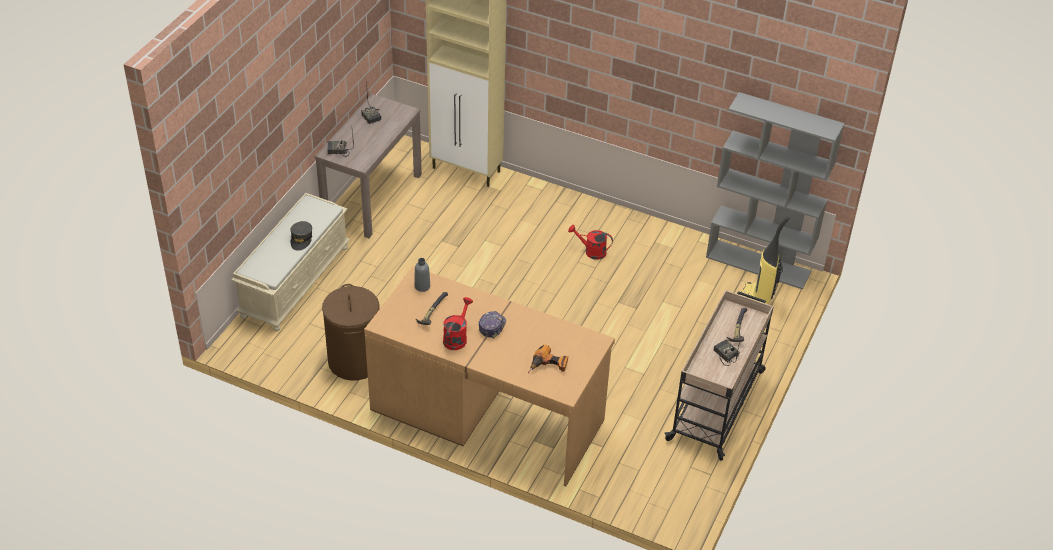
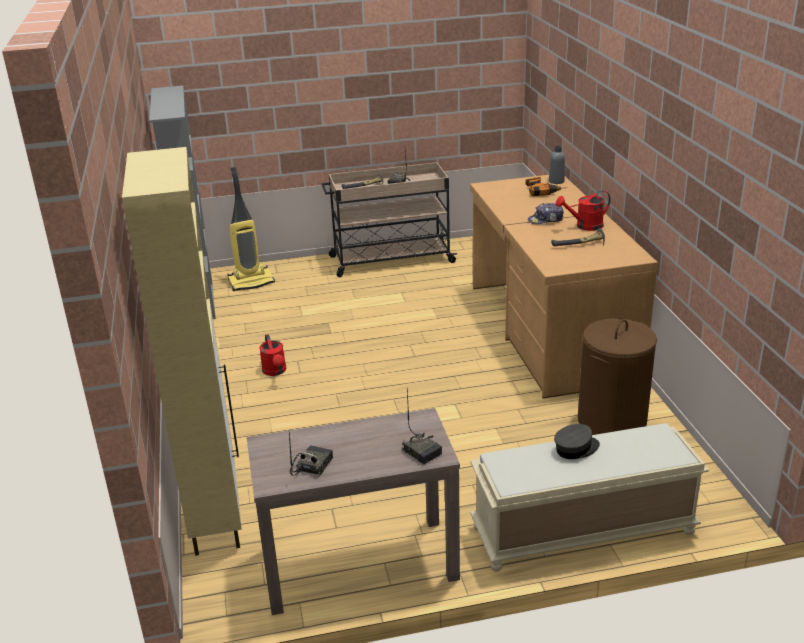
camera: 125 degrees left, 15 degrees down
grey bottle [414,258,430,292] -> grey bottle moved to [549,146,565,184]

